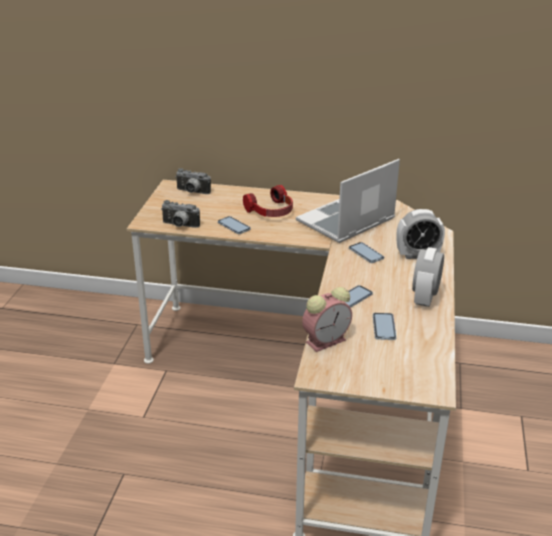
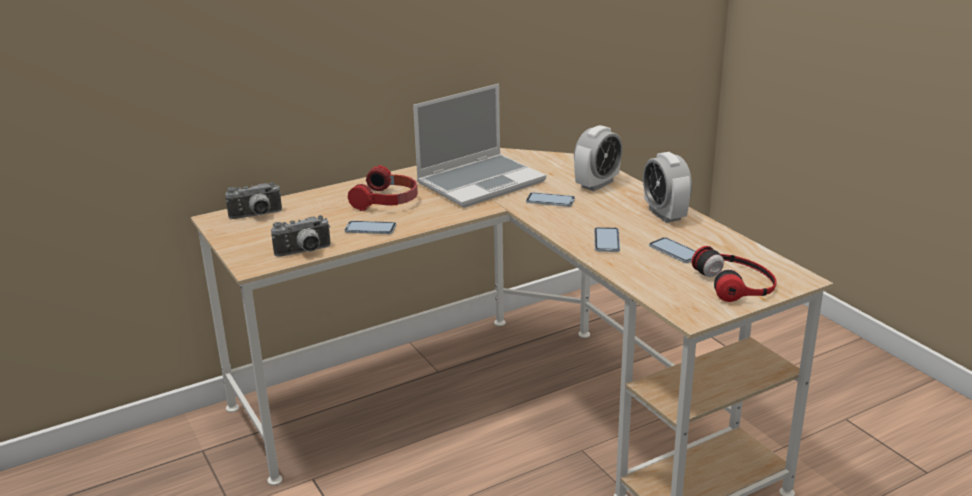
camera: 40 degrees left, 5 degrees down
laptop [296,159,400,243] -> laptop turned 135 degrees counterclockwise [413,84,546,208]
alarm clock [302,287,352,352] -> none
none -> headphones [692,246,776,302]

